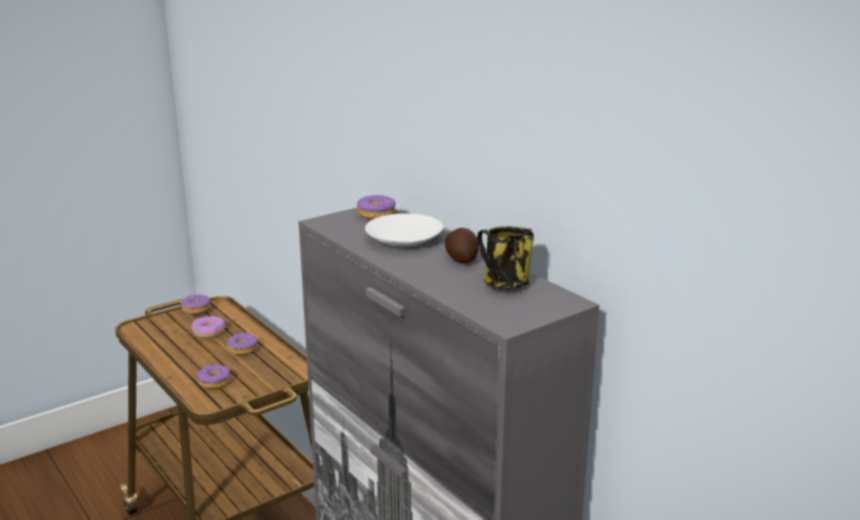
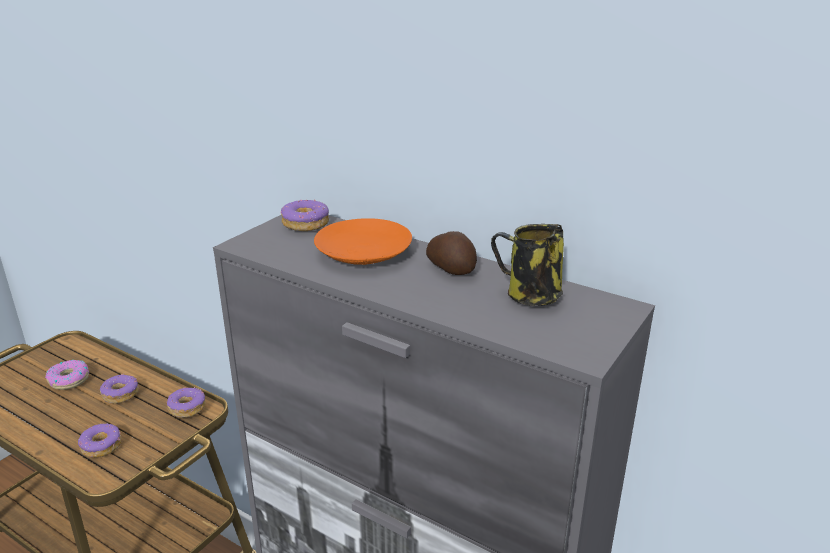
camera: 20 degrees left, 5 degrees up
donut [181,294,210,314] -> donut moved to [167,387,205,418]
white plate [365,214,443,246] -> orange plate [314,218,412,265]

